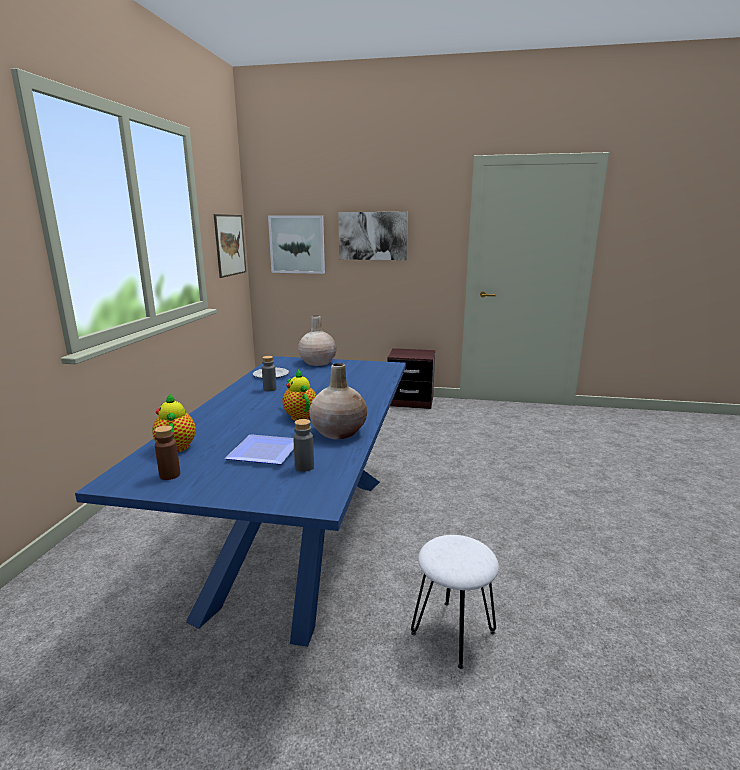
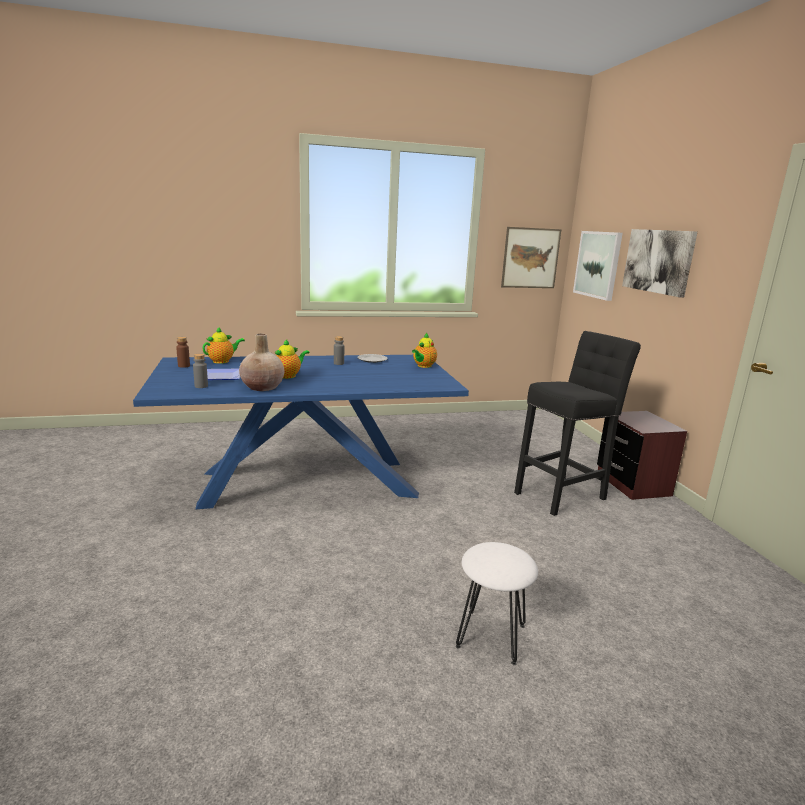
camera: 65 degrees right, 0 degrees up
beige vase [298,315,337,366] -> teapot [412,333,437,368]
white stool [411,535,499,669] -> white stool moved to [456,542,538,665]
none -> black stool [514,331,641,516]

